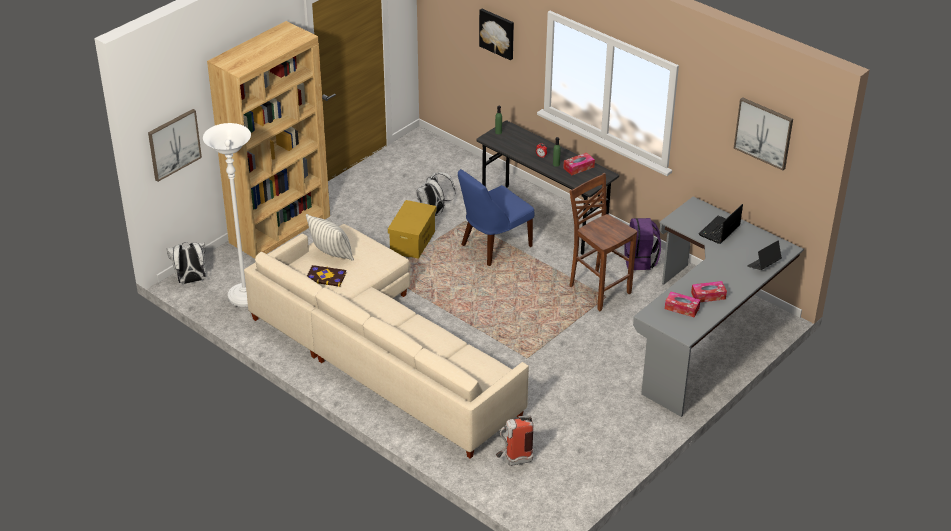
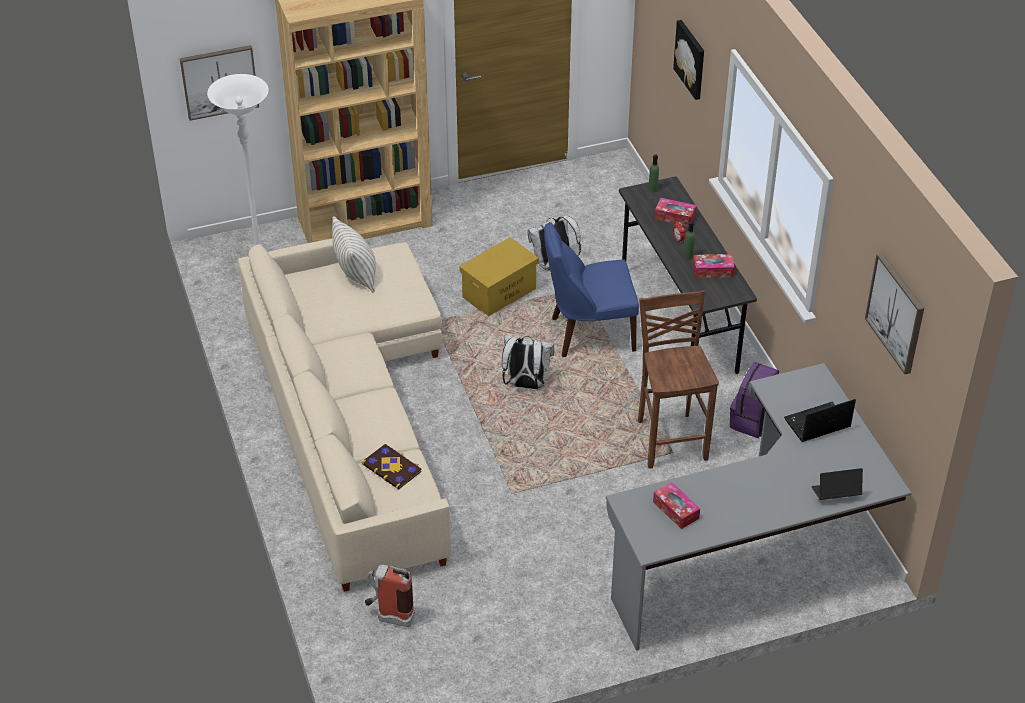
camera: 30 degrees right, 5 degrees up
white backpack [167,242,206,284] -> white backpack moved to [502,335,554,390]
book [307,265,347,287] -> book moved to [362,444,422,490]
tissue box [691,281,727,302] -> tissue box moved to [655,198,697,227]

